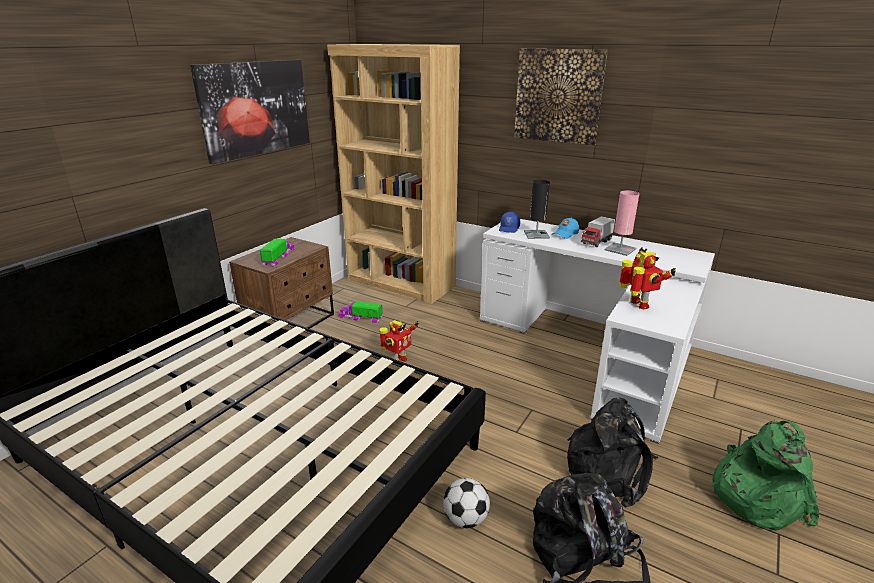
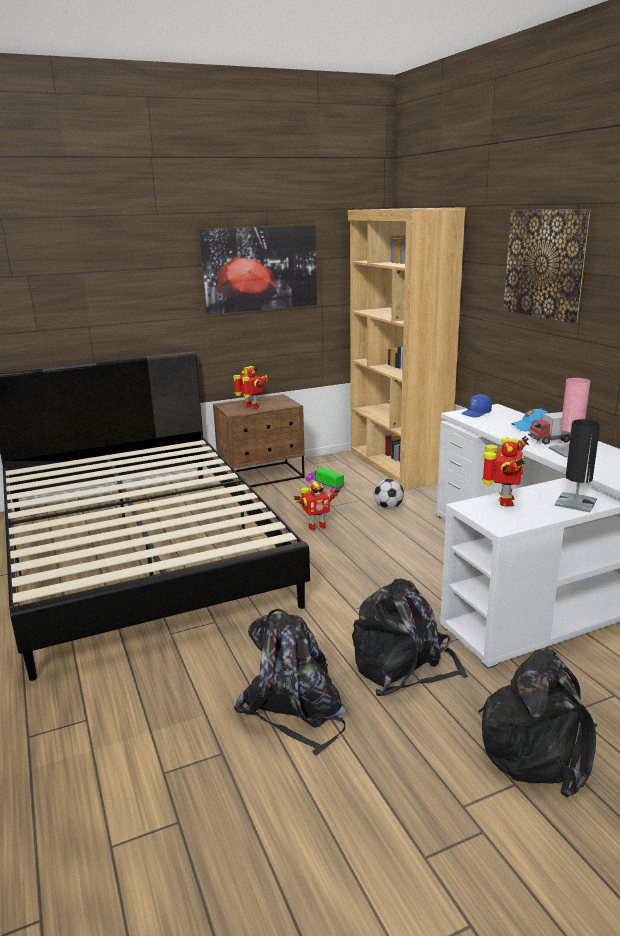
camera: 35 degrees right, 5 degrees down
toy truck [260,238,295,267] -> toy robot [233,366,270,409]
football [443,478,490,528] -> football moved to [373,479,404,509]
black table lamp [524,180,550,239] -> black table lamp moved to [555,419,600,512]
green backpack [709,420,819,531] -> black backpack [479,648,598,797]

